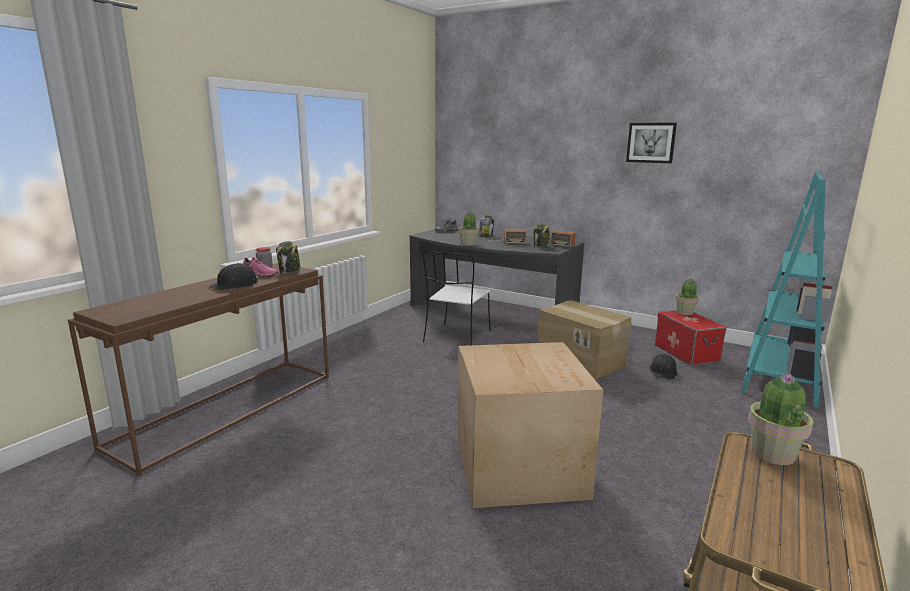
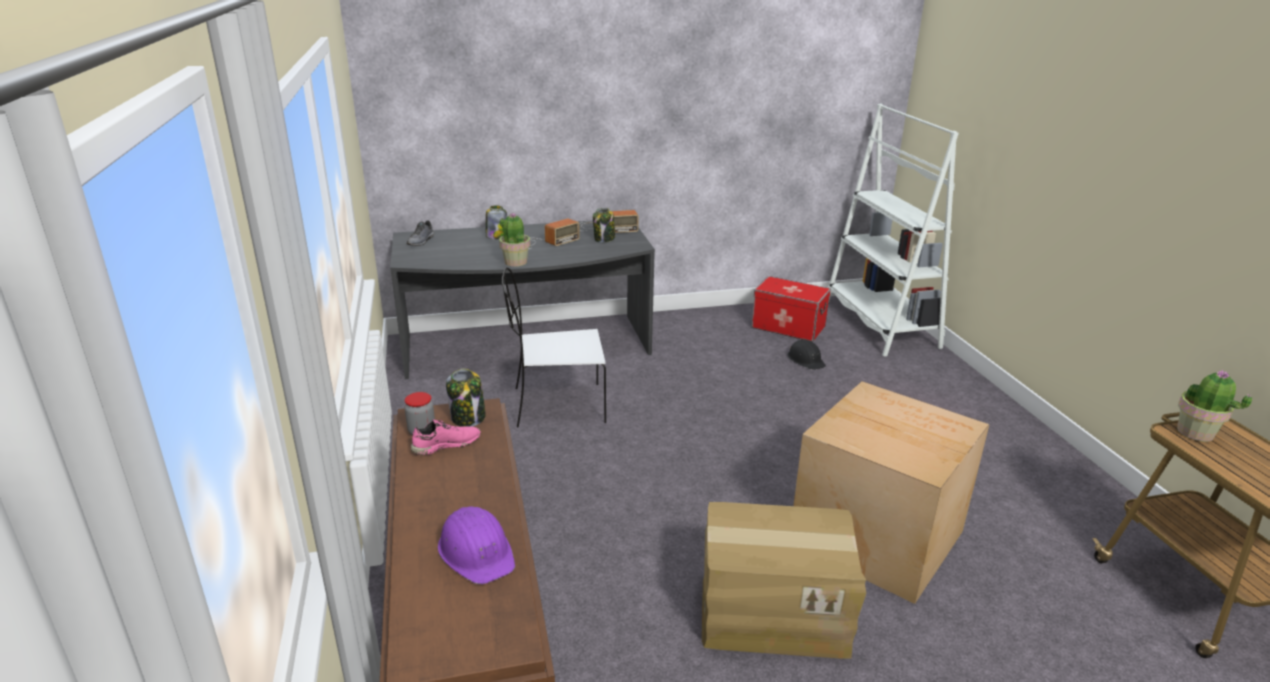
camera: 45 degrees left, 10 degrees up
black hard hat [209,263,259,290] -> none
white chair [422,251,491,345] -> white chair turned 105 degrees clockwise [502,267,606,428]
cardboard box [538,300,632,380] -> cardboard box moved to [702,502,866,658]
picture [626,123,677,163] -> none
potted plant [675,278,699,315] -> none
turquoise bookcase [741,172,832,408] -> white bookcase [828,104,959,356]
none -> purple hard hat [438,506,515,584]

